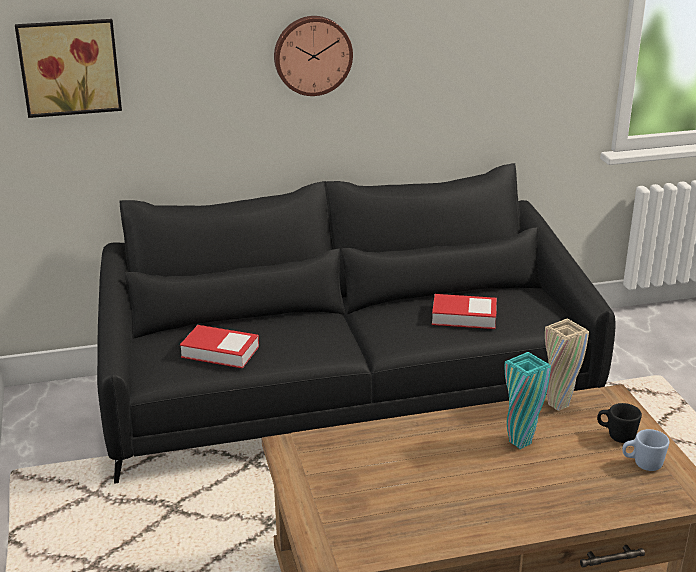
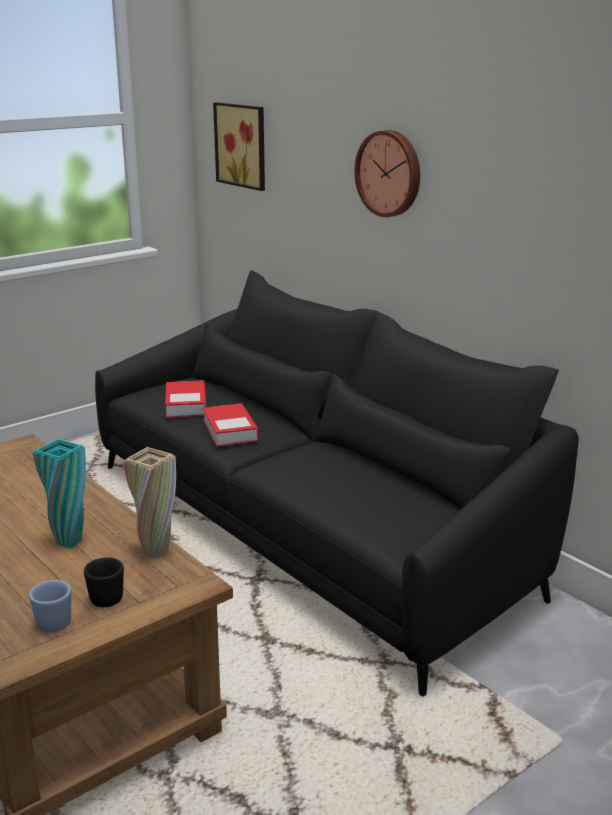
camera: 65 degrees right, 5 degrees down
book [432,294,497,329] -> book moved to [203,403,259,447]

